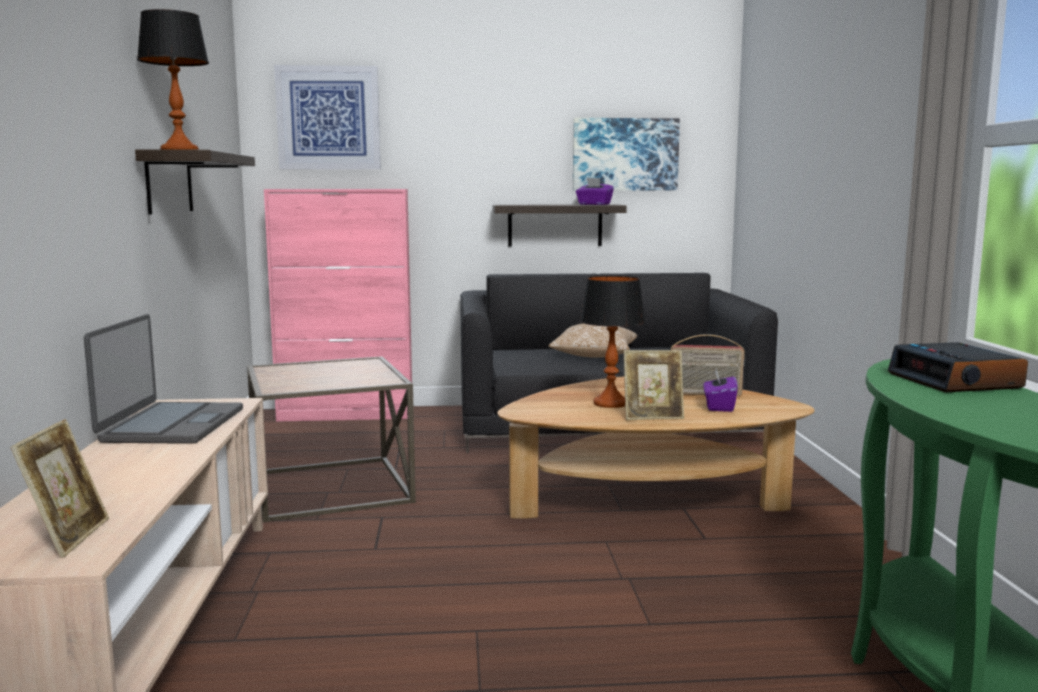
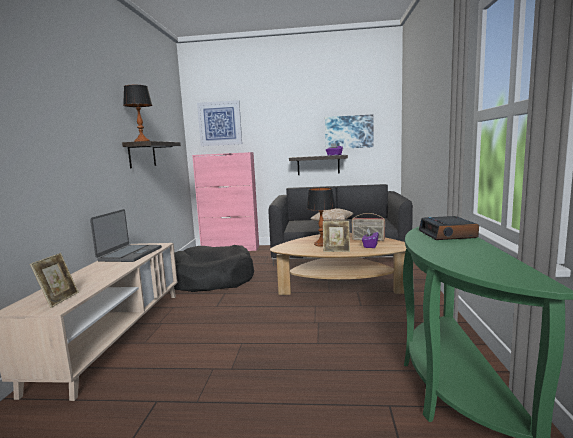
camera: 10 degrees right, 0 degrees up
brown side table [247,356,416,522] -> black dog bed [174,245,254,292]

